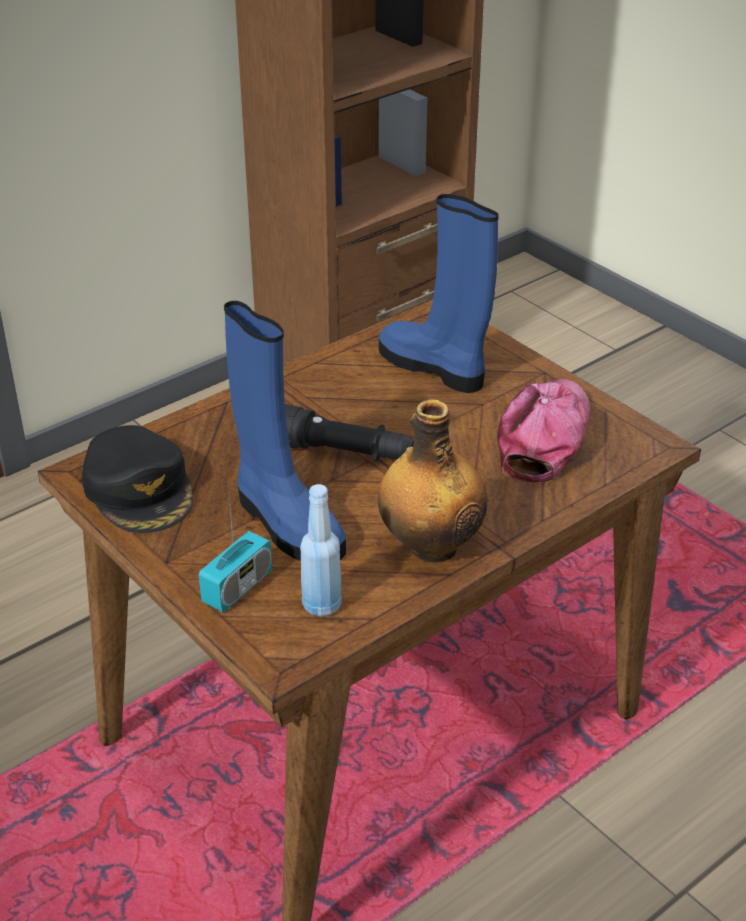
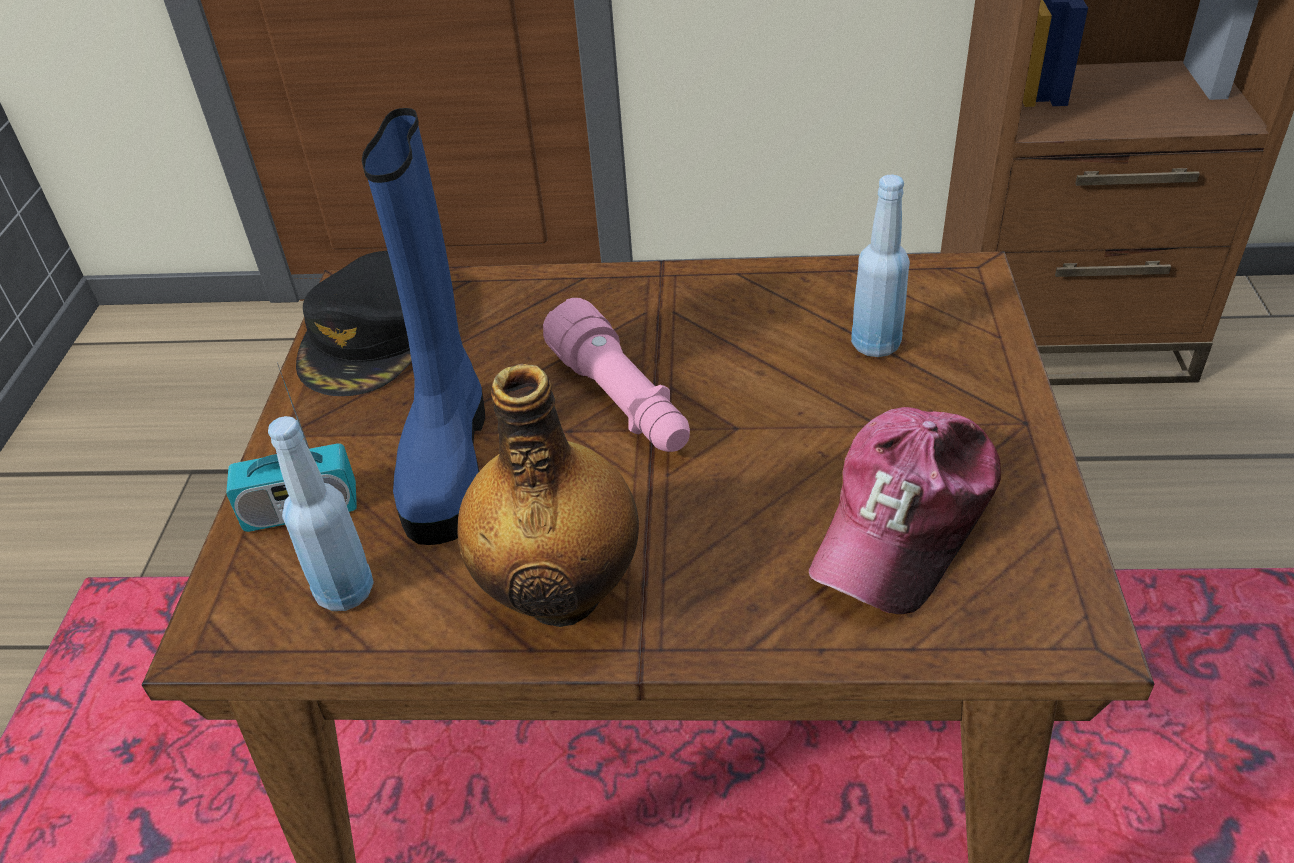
camera: 45 degrees right, 5 degrees up
black flashlight [285,404,414,461] -> pink flashlight [543,298,690,452]
blue boot [379,194,499,393] -> blue bottle [851,175,910,357]
cap [497,379,590,482] -> cap turned 150 degrees clockwise [809,407,1001,614]

